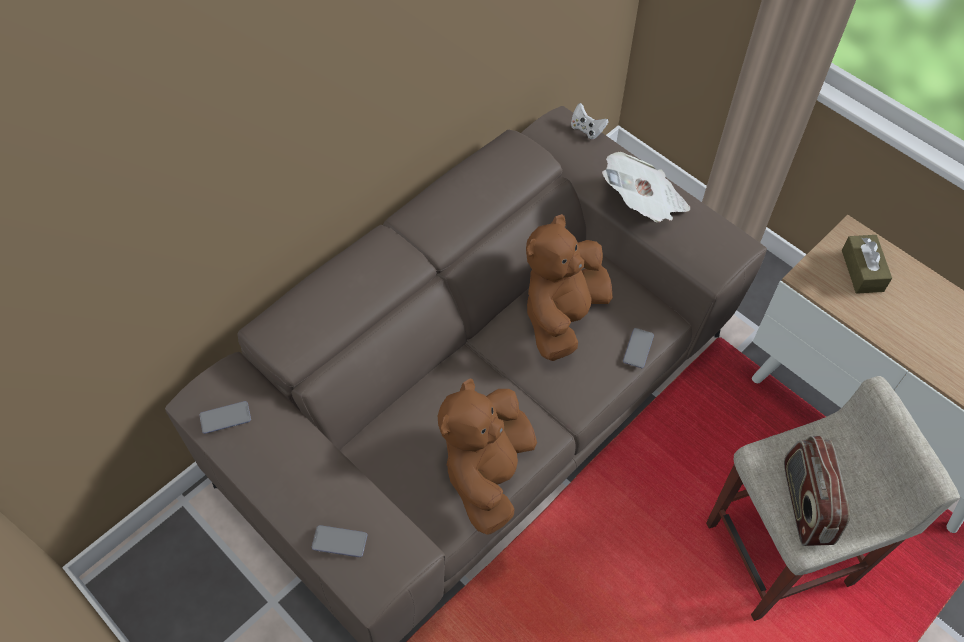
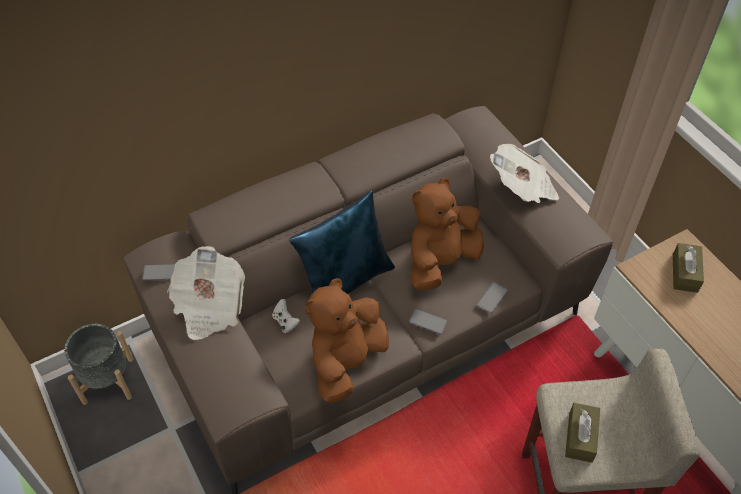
camera: 15 degrees right, 5 degrees down
phone [312,525,368,557] -> phone moved to [409,309,447,334]
white game controller [571,103,608,139] -> white game controller moved to [272,299,300,333]
radio [784,436,850,546] -> brown tissue box [565,403,600,463]
none -> grey planter [64,324,133,405]
none -> newspaper [167,246,245,340]
none -> blue pillow [289,191,395,294]

